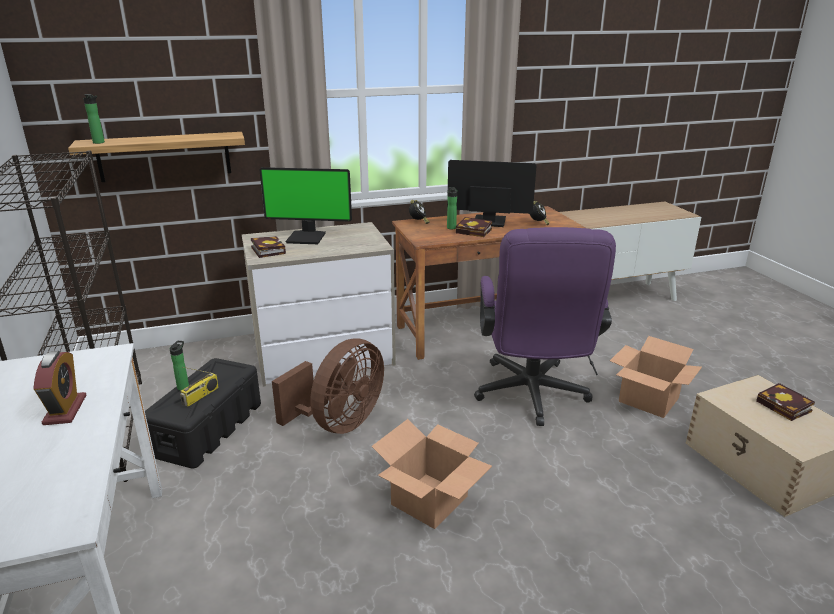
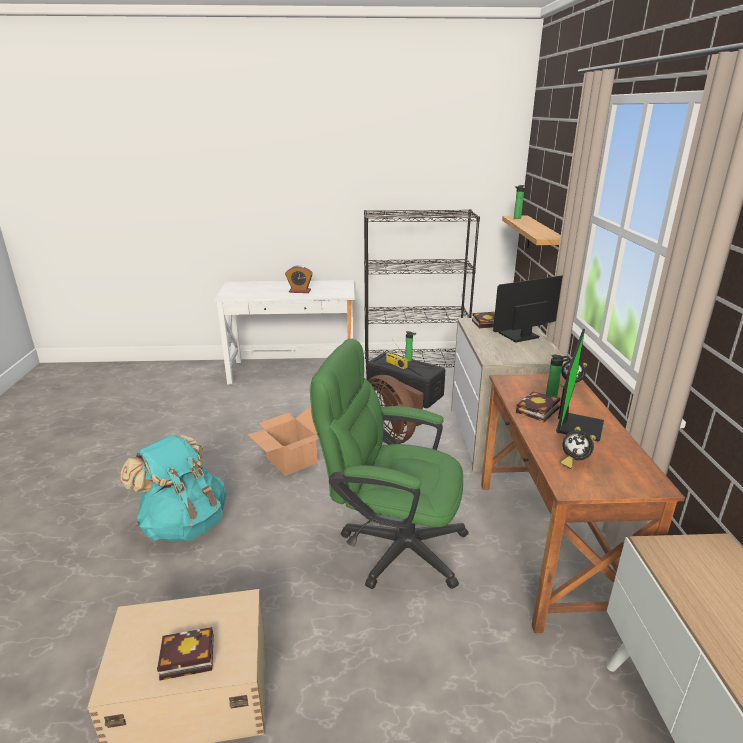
camera: 105 degrees right, 0 degrees up
monitor [259,167,352,244] -> monitor turned 45 degrees clockwise [493,275,563,342]
purple office chair [474,227,616,426] -> green office chair [310,339,469,589]
cardboard box [610,336,702,418] -> none
none -> turquoise backpack [120,434,226,542]

